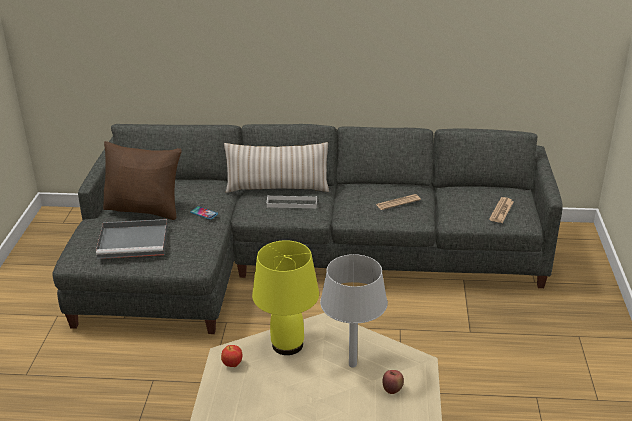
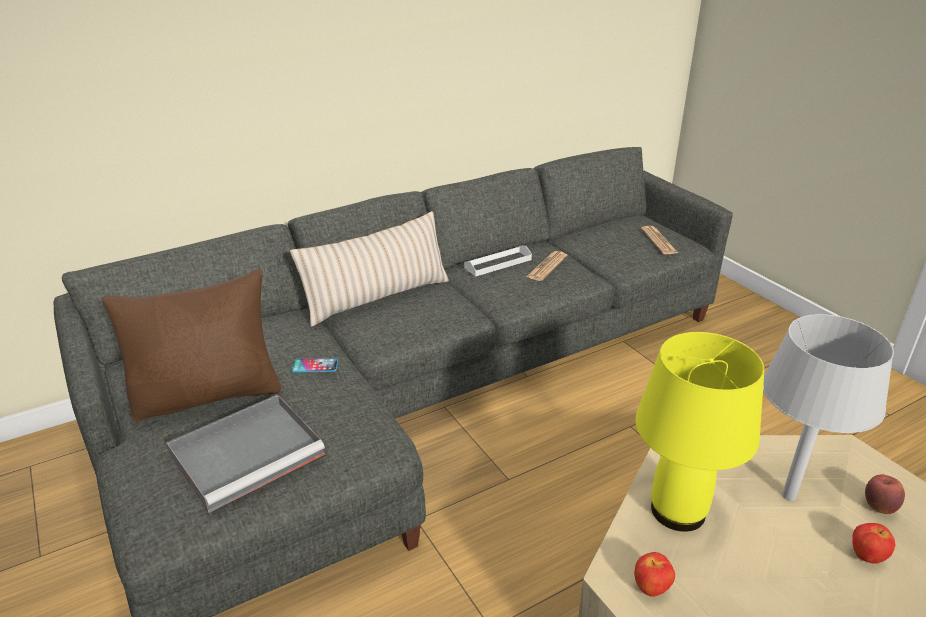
camera: 35 degrees left, 0 degrees up
white tray [267,195,317,208] -> white tray moved to [464,245,532,277]
none -> apple [852,523,895,564]

